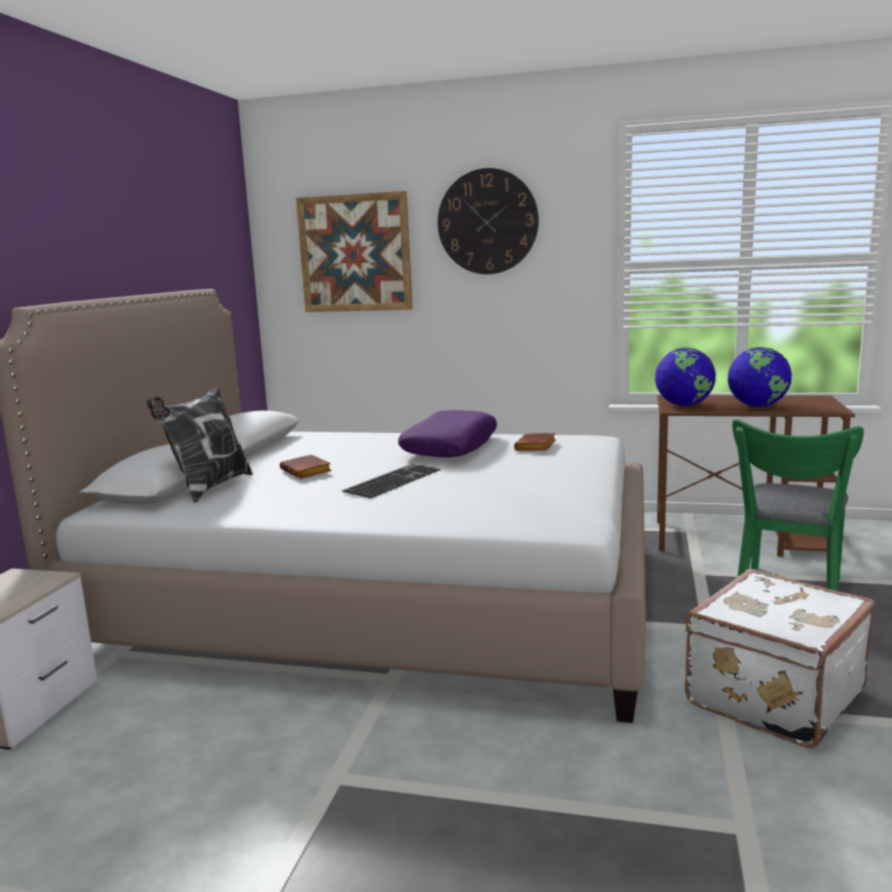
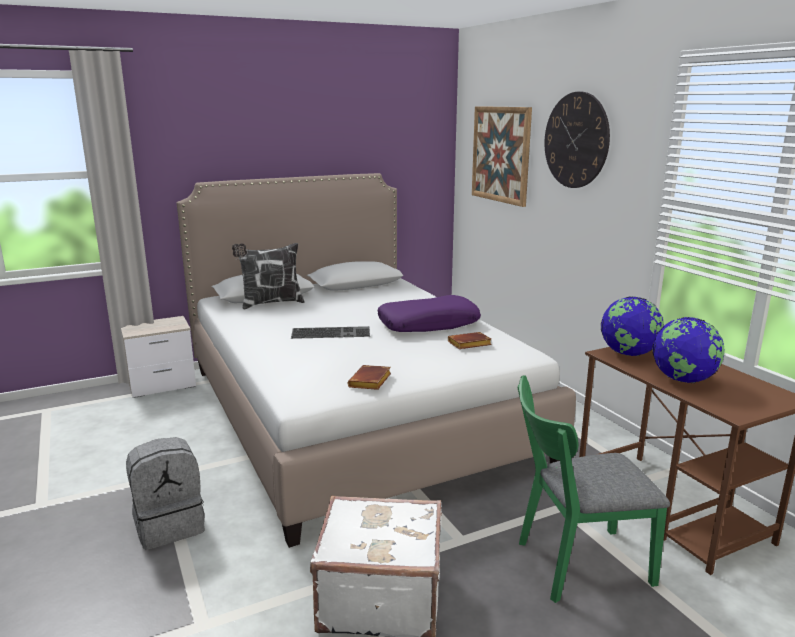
camera: 50 degrees right, 5 degrees up
brown book [280,454,332,479] -> brown book moved to [348,365,391,390]
none -> grey backpack [126,437,205,550]

